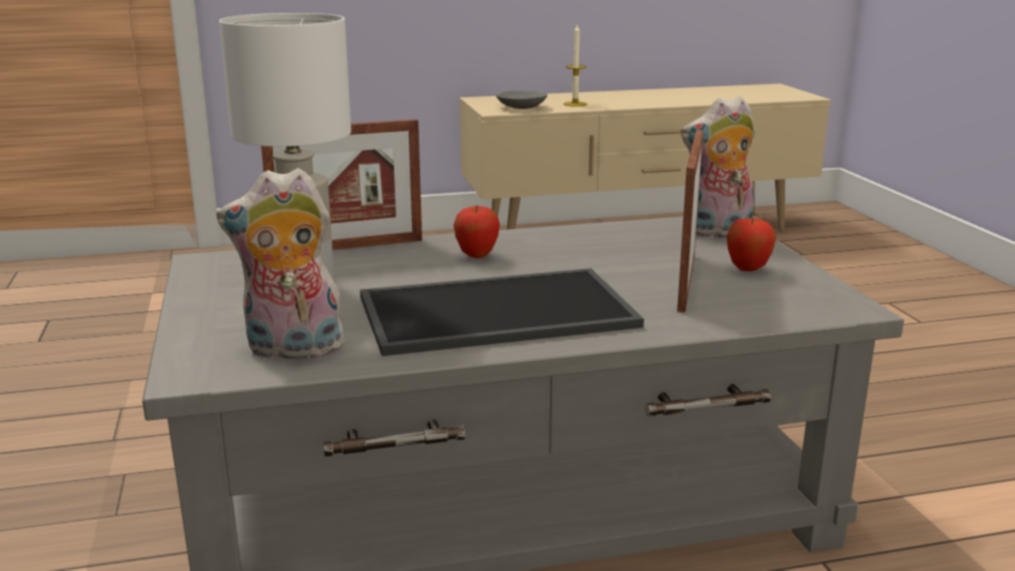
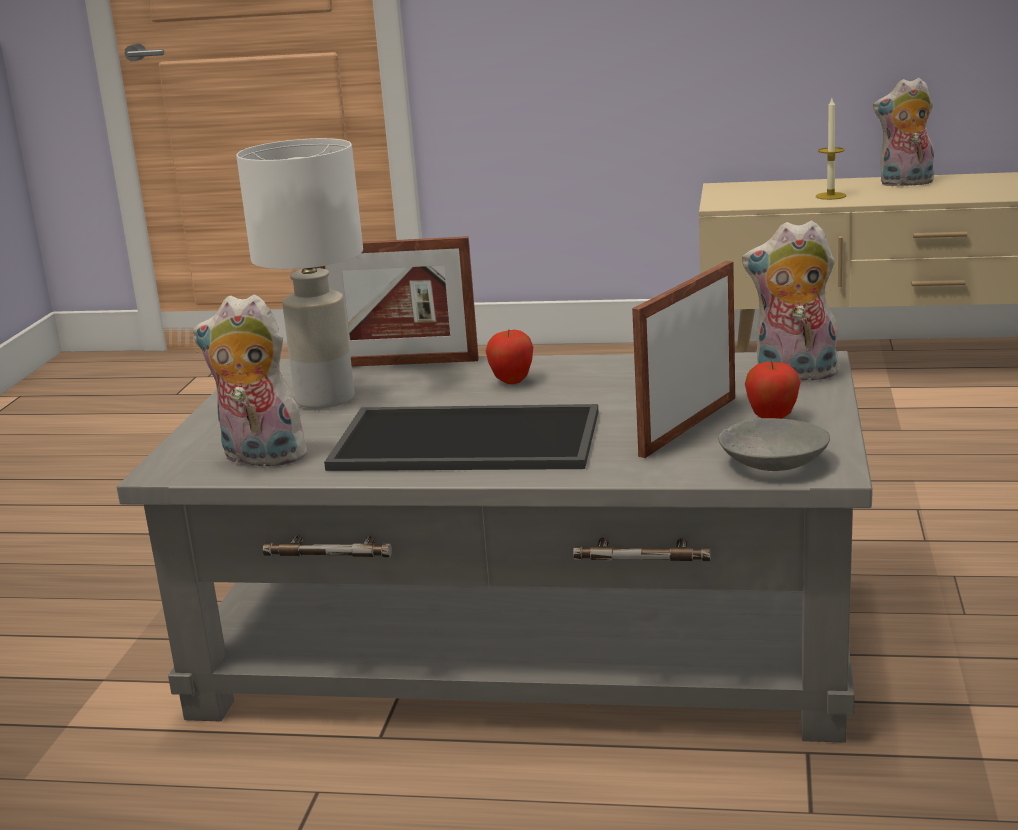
camera: 25 degrees right, 0 degrees up
grey bowl [496,91,547,109] -> grey bowl moved to [718,418,830,471]
none -> plush toy [873,78,934,187]

